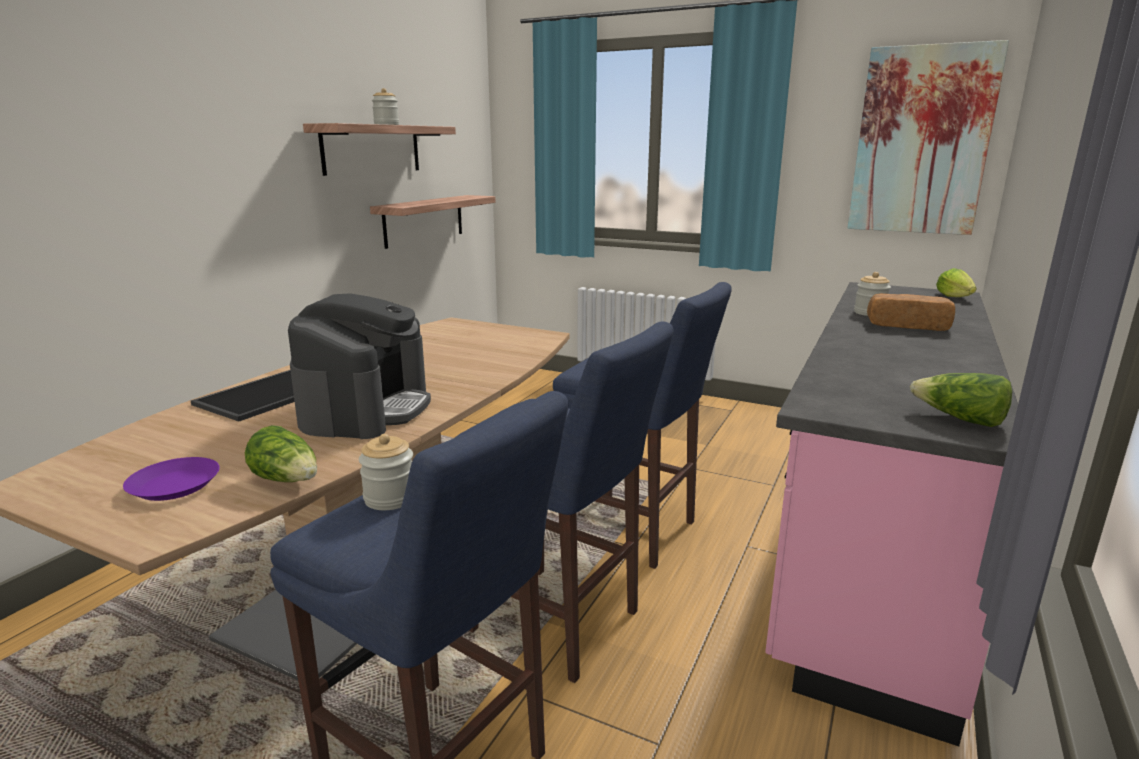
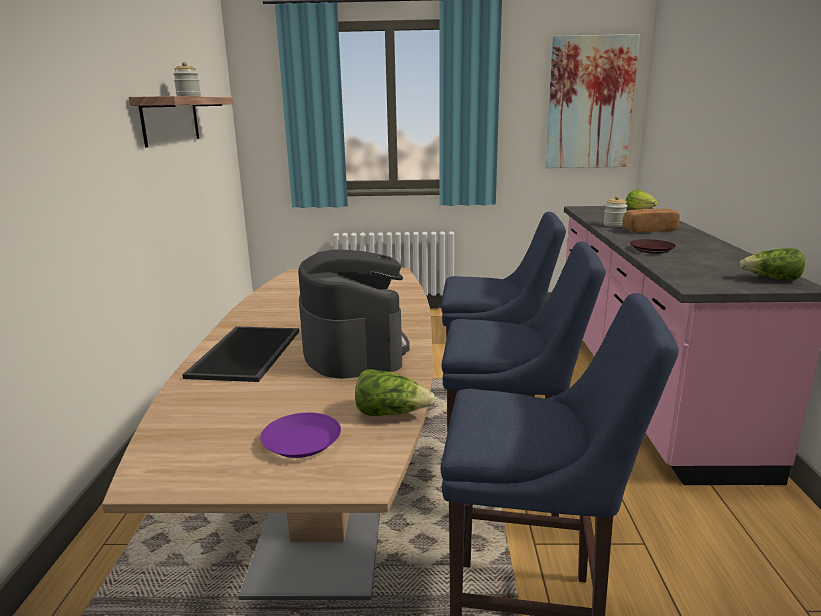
camera: 25 degrees left, 0 degrees up
jar [359,434,413,510] -> none
shelf [370,195,495,249] -> none
none -> brown plate [630,239,676,253]

